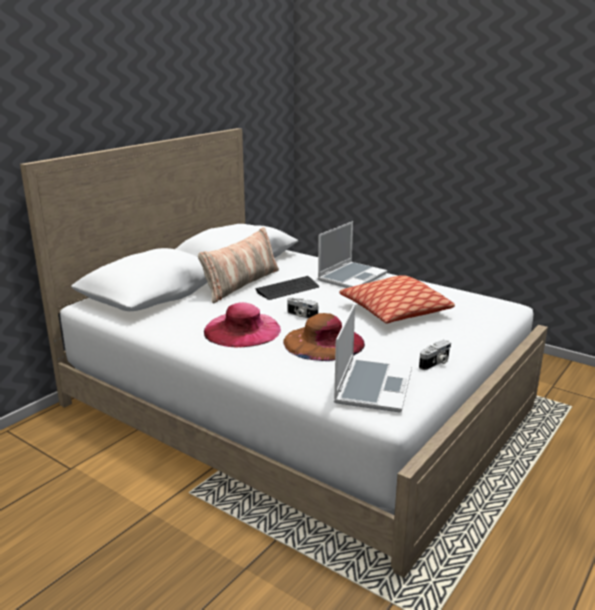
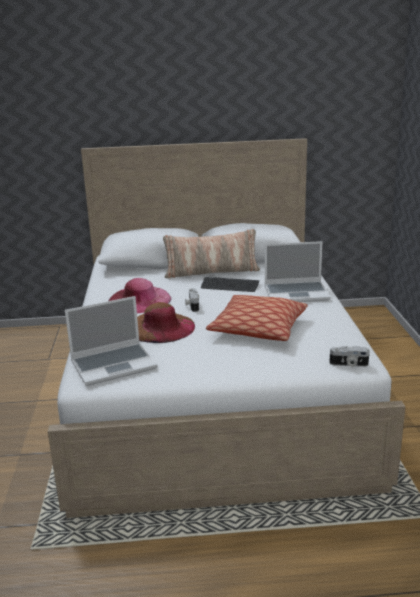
camera: 50 degrees right, 0 degrees up
camera [419,340,451,370] -> camera moved to [329,346,370,367]

